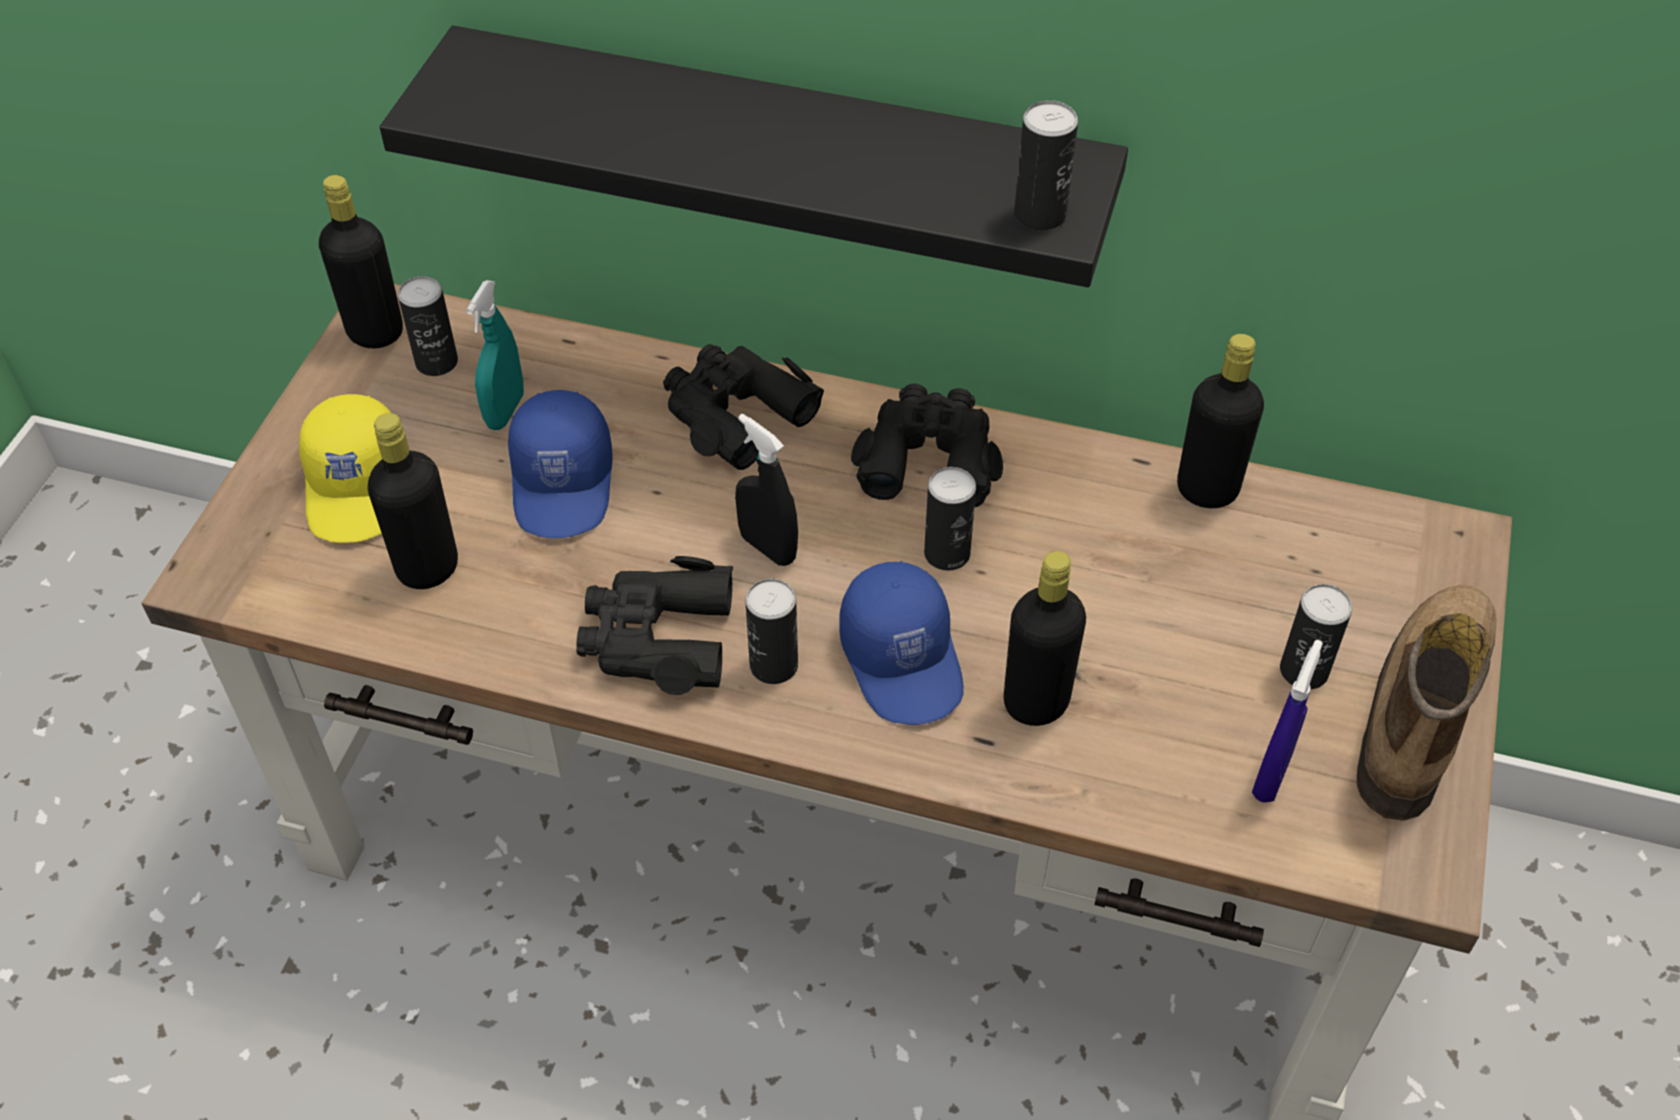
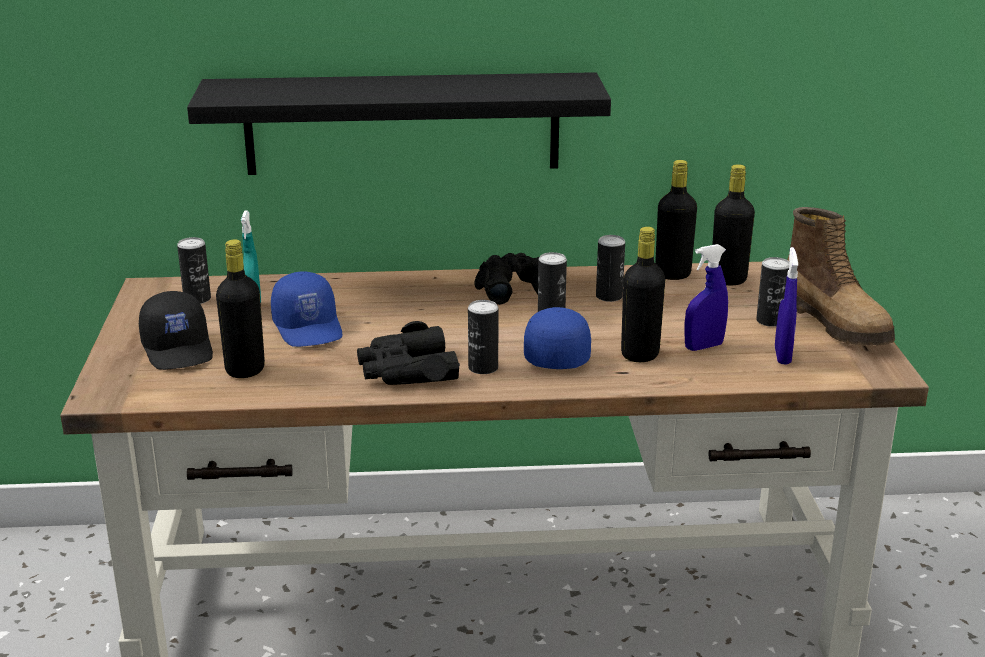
camera: 20 degrees left, 25 degrees down
yellow cap [299,394,391,543] -> black cap [139,291,213,370]
black bottle [319,175,403,348] -> black bottle moved to [712,164,755,285]
black binoculars [663,344,824,470] -> none
black spray bottle [735,414,798,566] -> none
blue cap [839,561,964,725] -> blue cap turned 135 degrees counterclockwise [524,307,591,369]
can [1014,100,1078,230] -> can moved to [596,235,625,302]
boot [1357,585,1497,821] -> boot turned 150 degrees clockwise [787,207,895,346]
none -> blue spray bottle [684,244,728,351]

